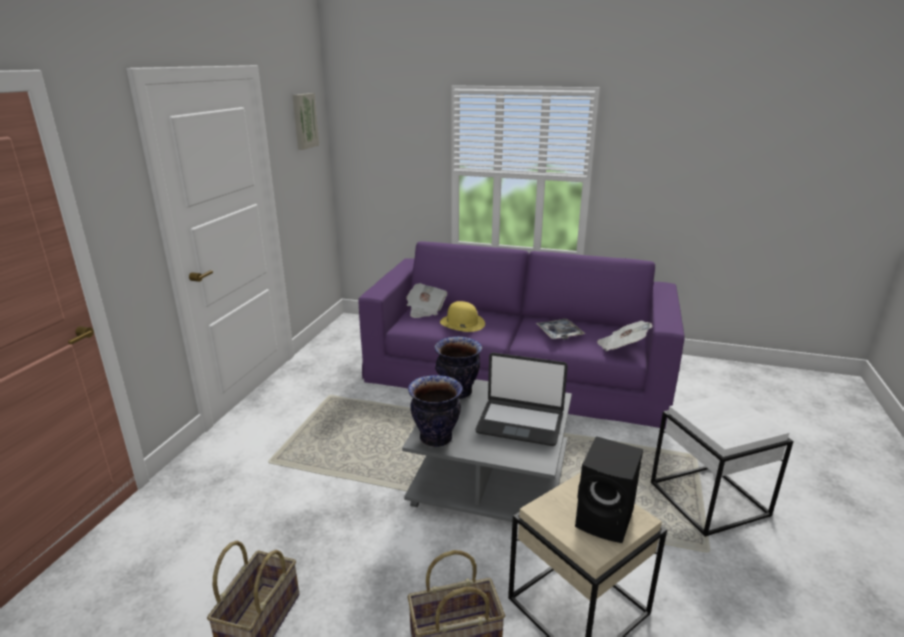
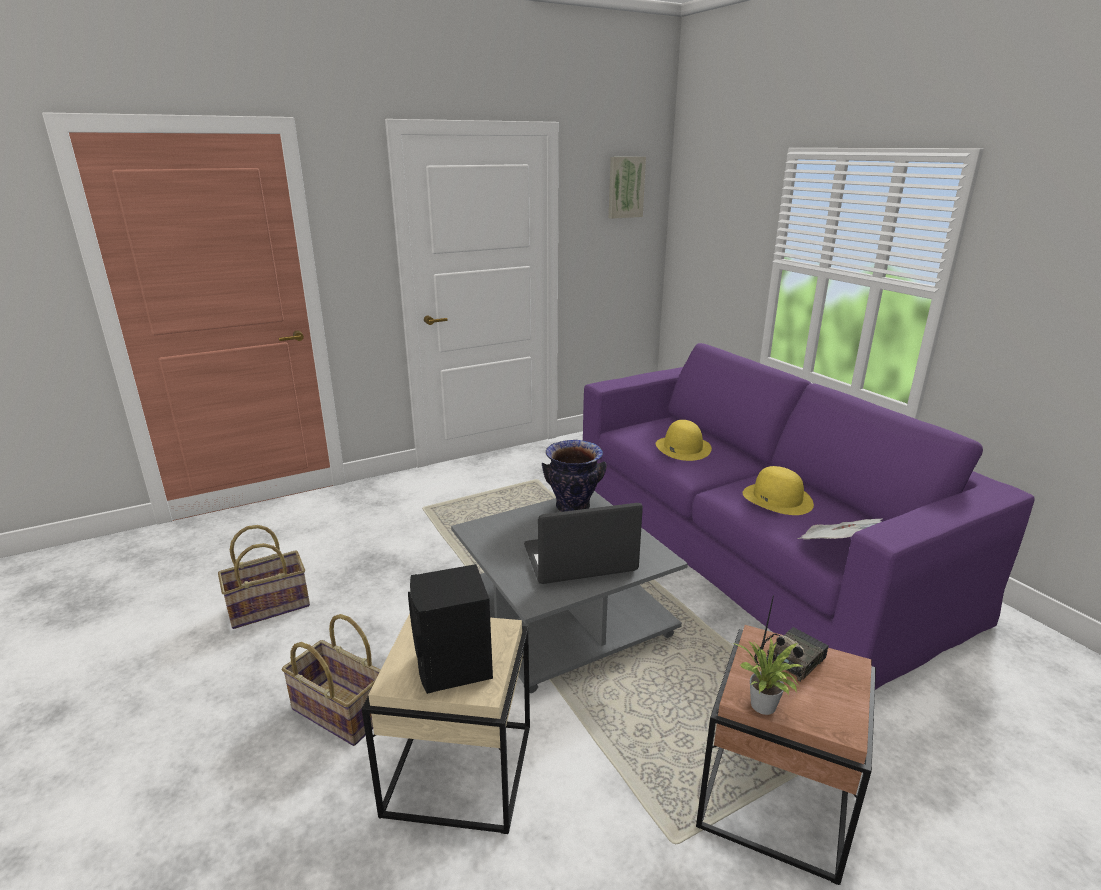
camera: 45 degrees right, 0 degrees up
newspaper [406,283,447,318] -> none
vase [408,375,463,447] -> none
laptop [475,353,568,446] -> laptop turned 105 degrees clockwise [524,503,643,584]
tray [536,318,585,340] -> yellow hat [743,466,814,515]
white side table [651,393,794,537] -> brown side table [696,625,876,885]
none -> potted plant [732,638,804,715]
none -> radio [754,595,829,682]

